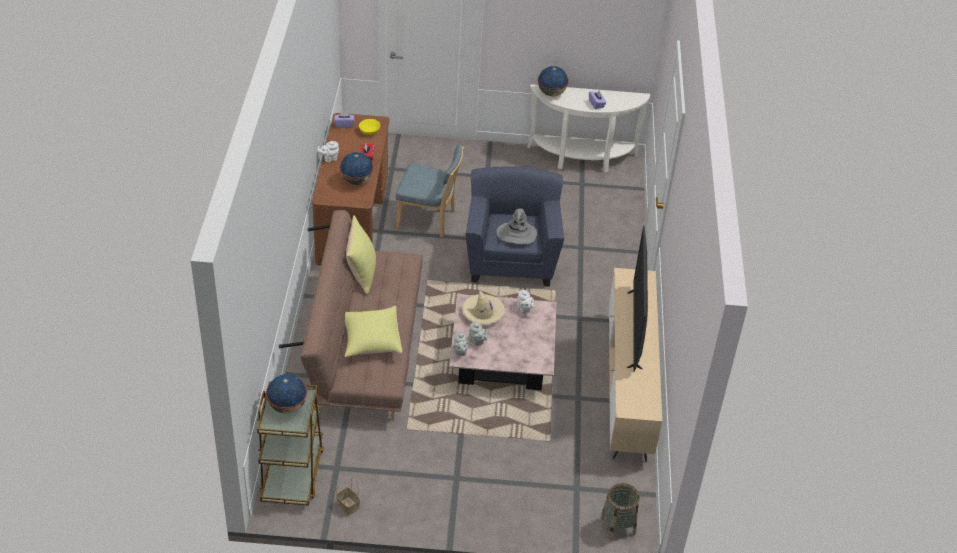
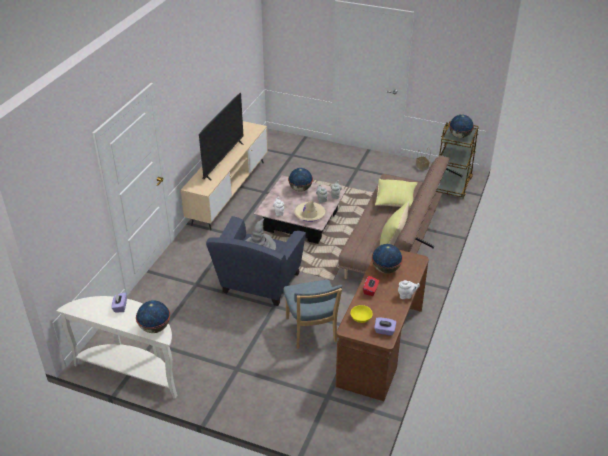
camera: 160 degrees left, 5 degrees down
blue chair [396,143,464,238] -> blue chair turned 135 degrees counterclockwise [284,280,342,349]
basket [600,483,640,540] -> none
none -> globe [288,168,313,192]

